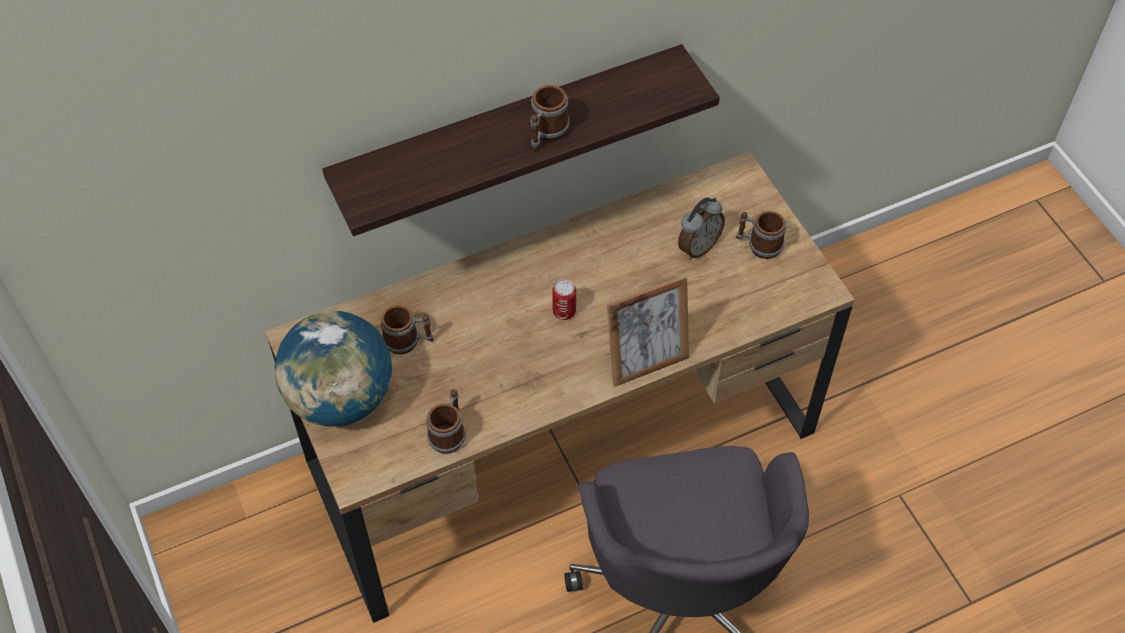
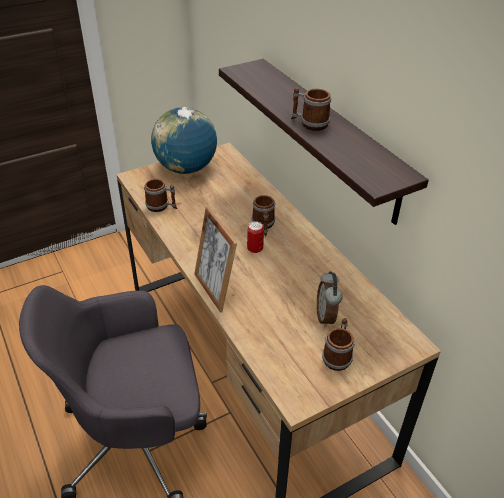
camera: 85 degrees right, 15 degrees down
mug [380,305,434,354] -> mug moved to [252,195,275,236]
alarm clock [678,198,725,259] -> alarm clock turned 45 degrees clockwise [317,271,343,328]

